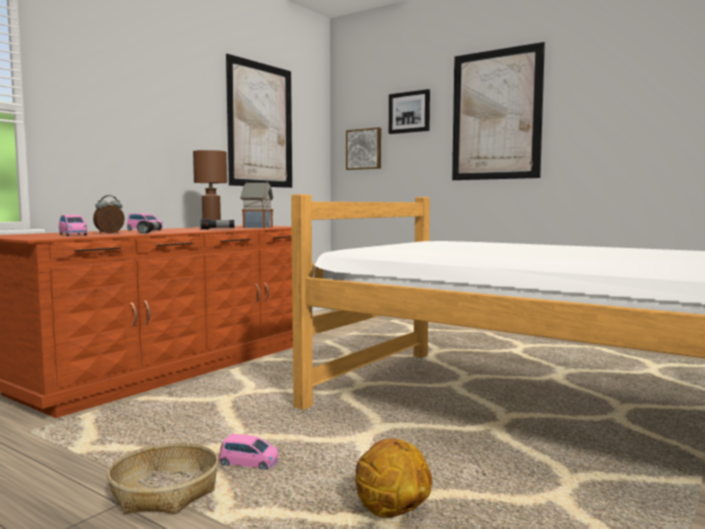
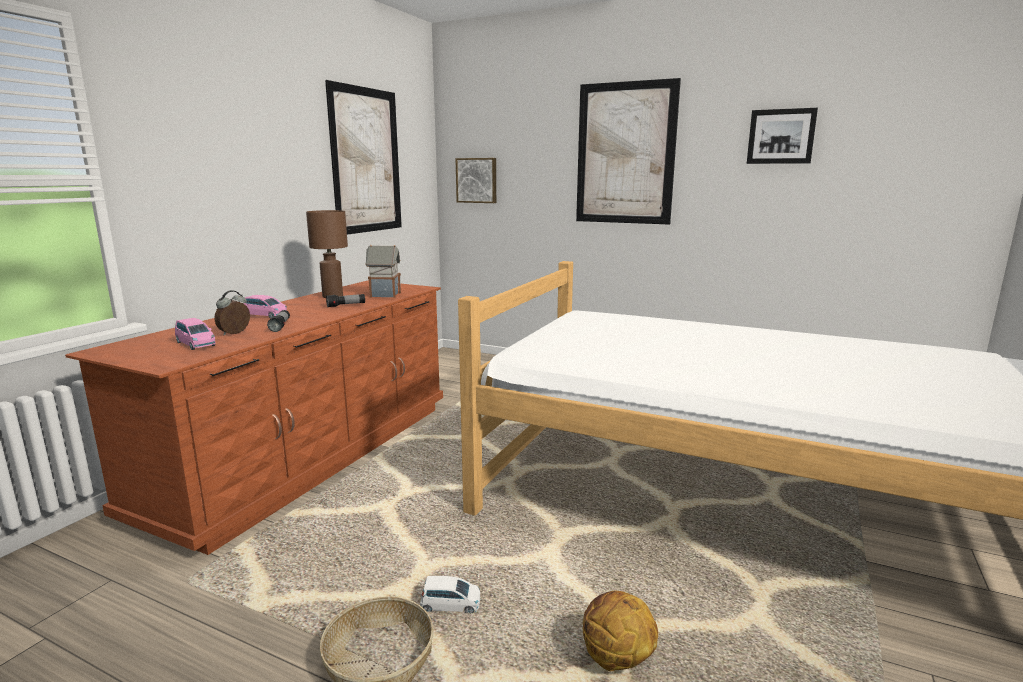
camera: 10 degrees left, 10 degrees up
pink toy car [219,434,279,470] -> white toy car [420,576,480,613]
picture [389,89,430,134] -> picture moved to [747,108,818,164]

